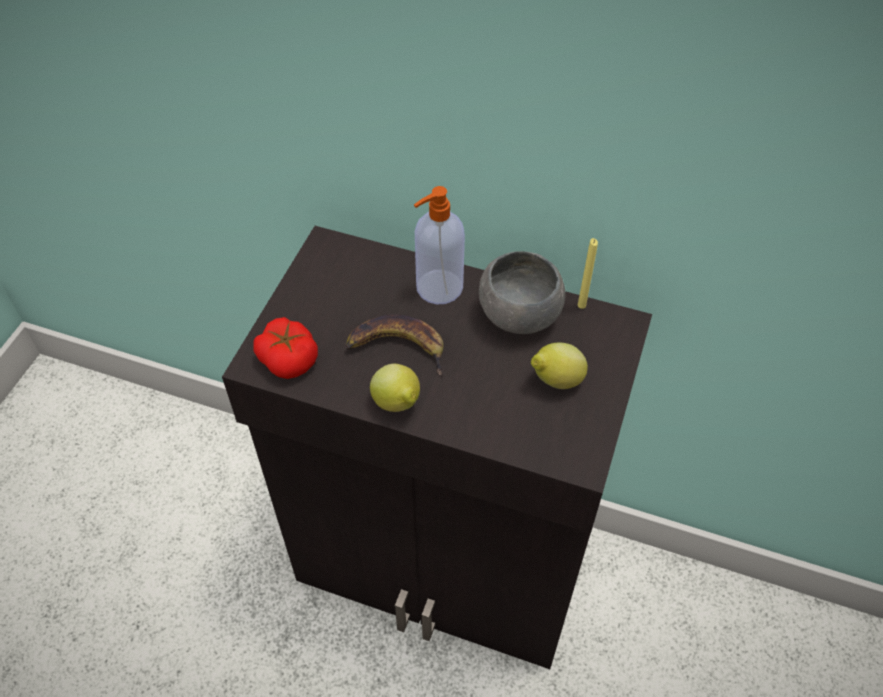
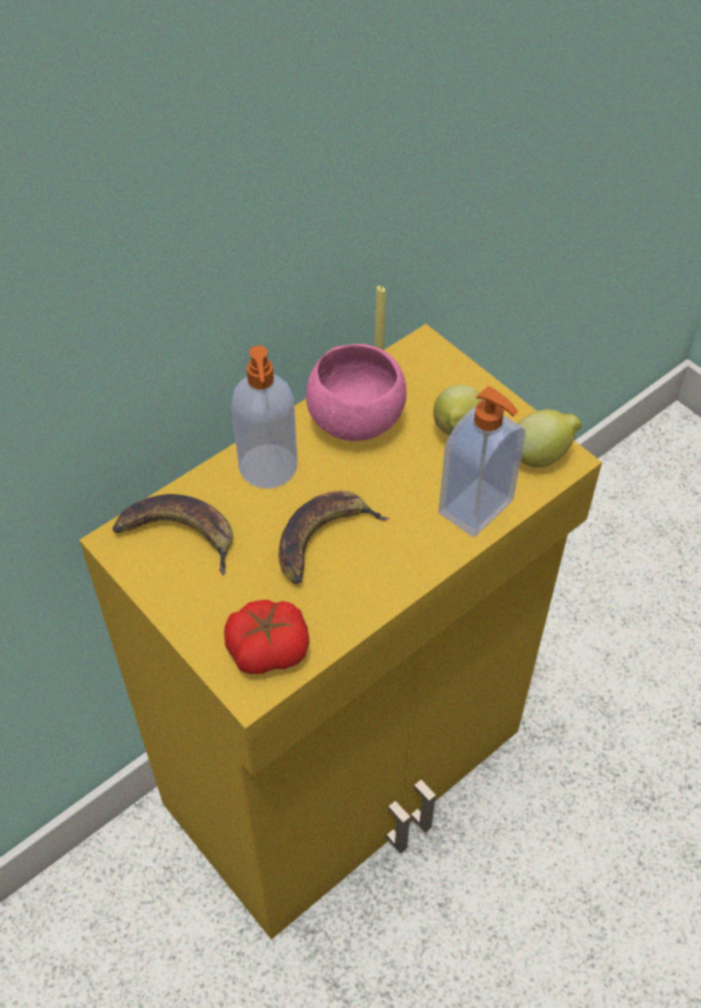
camera: 60 degrees left, 0 degrees up
black cabinet [222,226,652,669] -> yellow cabinet [79,324,602,940]
lemon [370,364,420,412] -> lemon moved to [518,409,582,468]
grey bowl [479,251,565,334] -> pink bowl [306,344,407,441]
none -> banana [112,494,233,575]
none -> soap dispenser [439,386,525,537]

